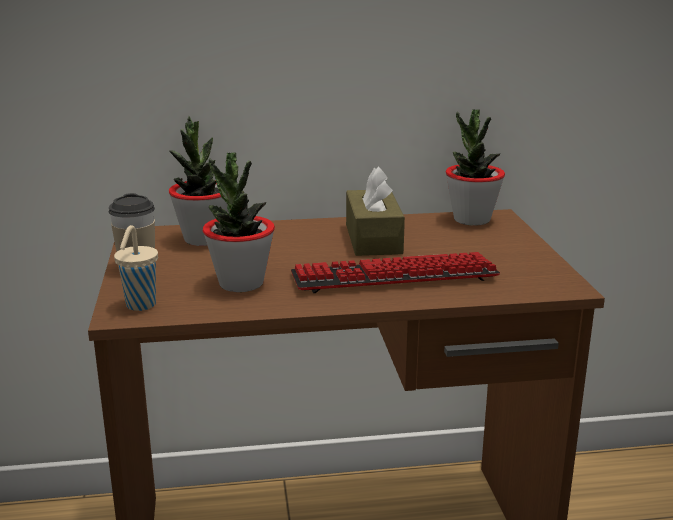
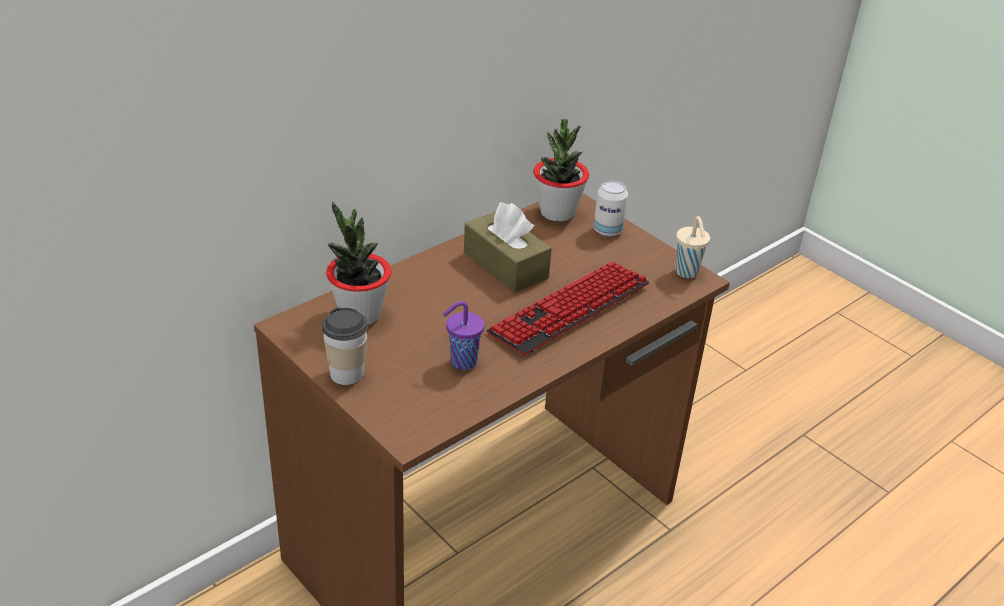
camera: 35 degrees left, 15 degrees up
beige cup [114,225,158,311] -> beige cup moved to [675,216,710,278]
potted plant [203,152,275,292] -> purple cup [443,301,485,370]
none -> can [593,180,628,237]

